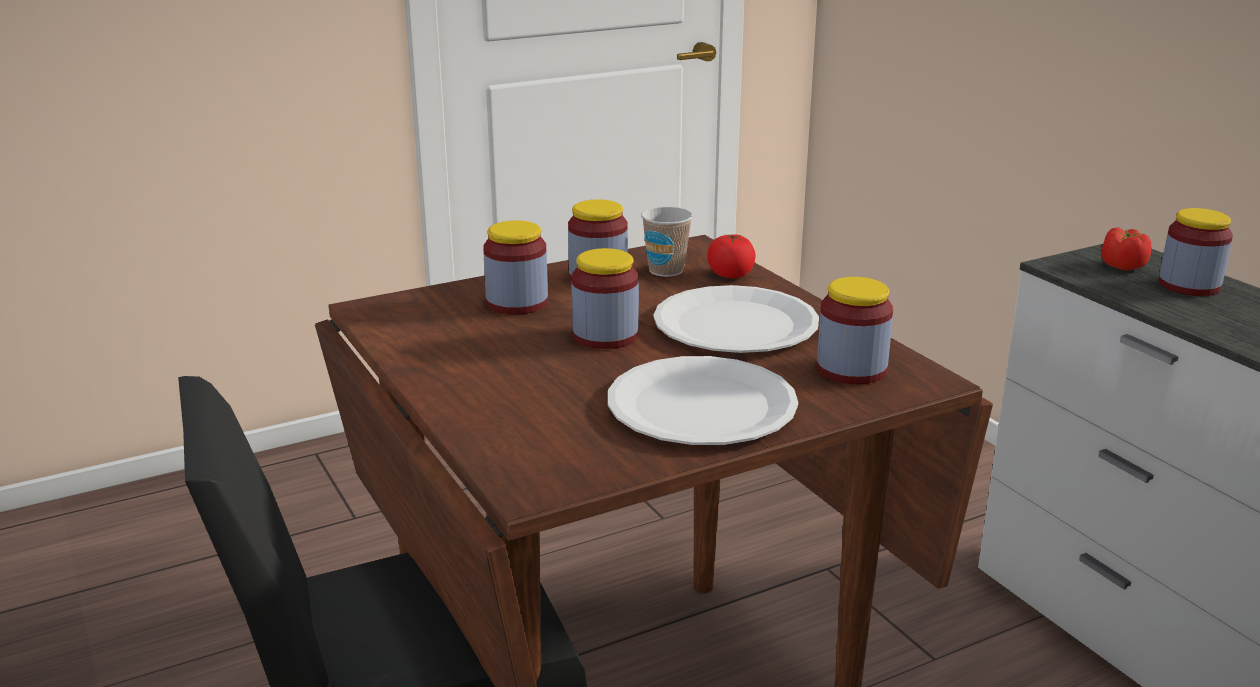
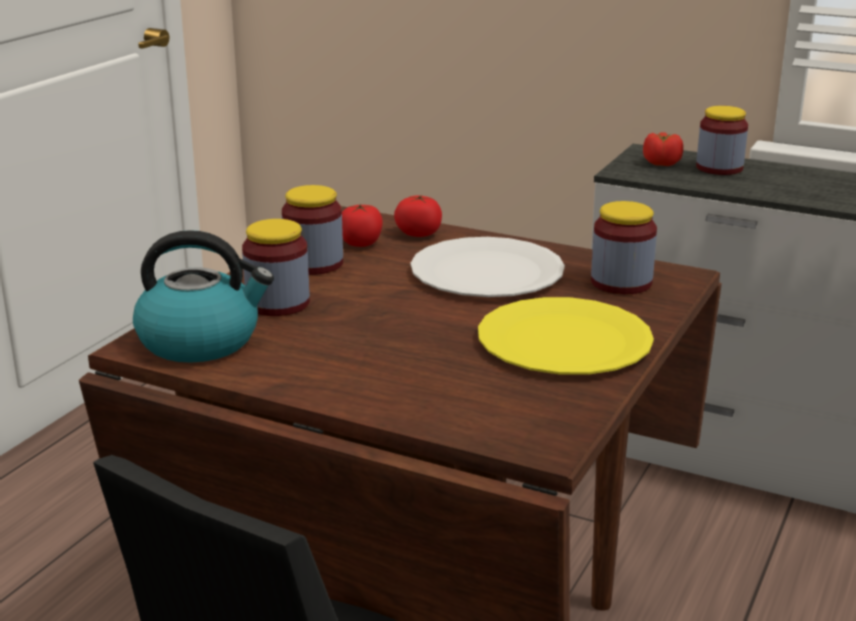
camera: 35 degrees left, 0 degrees up
jar [571,248,639,349] -> none
white plate [608,356,798,445] -> yellow plate [478,297,654,375]
cup [641,207,693,277] -> tomato [342,204,383,247]
none -> kettle [133,230,274,363]

